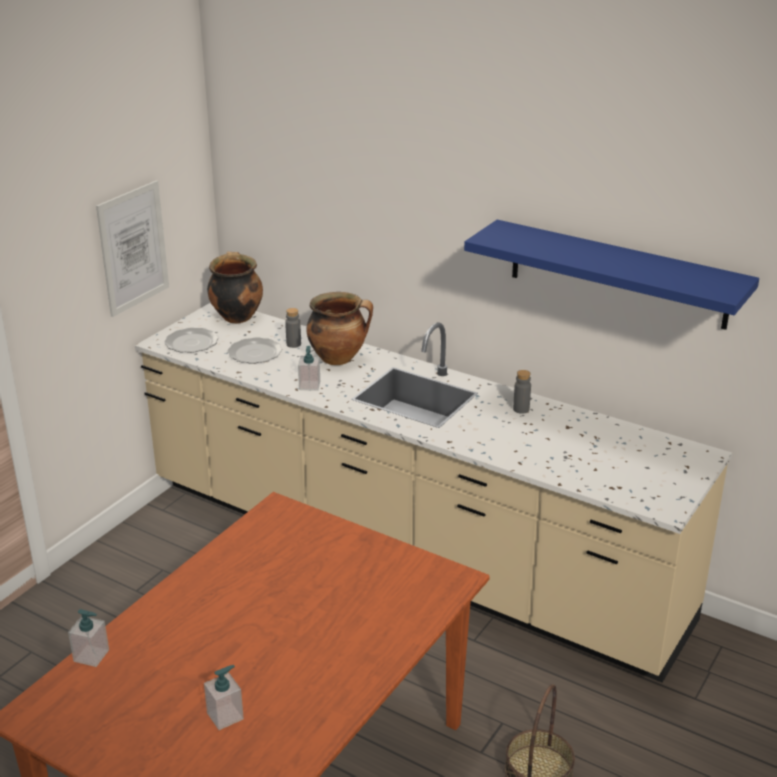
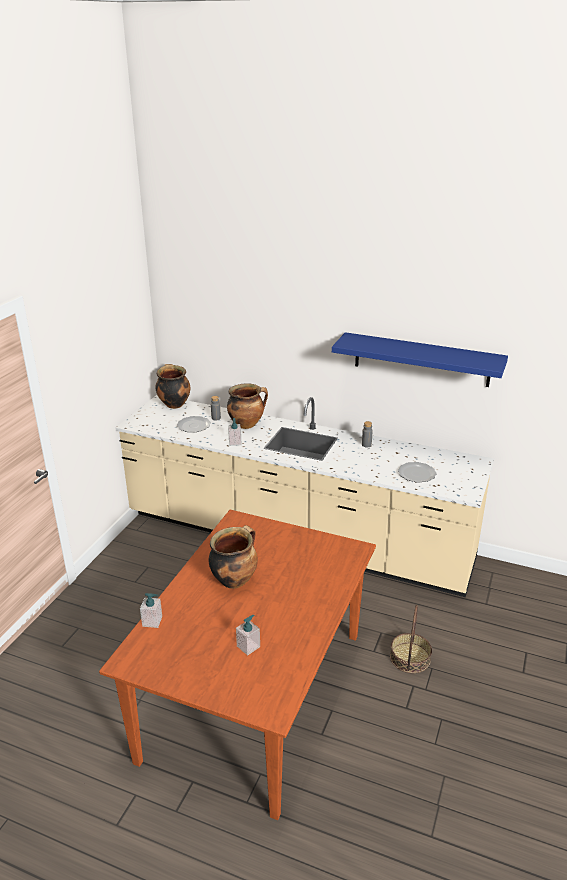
camera: 10 degrees left, 0 degrees up
picture [96,180,169,317] -> none
plate [164,328,218,353] -> plate moved to [398,462,436,483]
none -> cooking pot [208,525,258,589]

